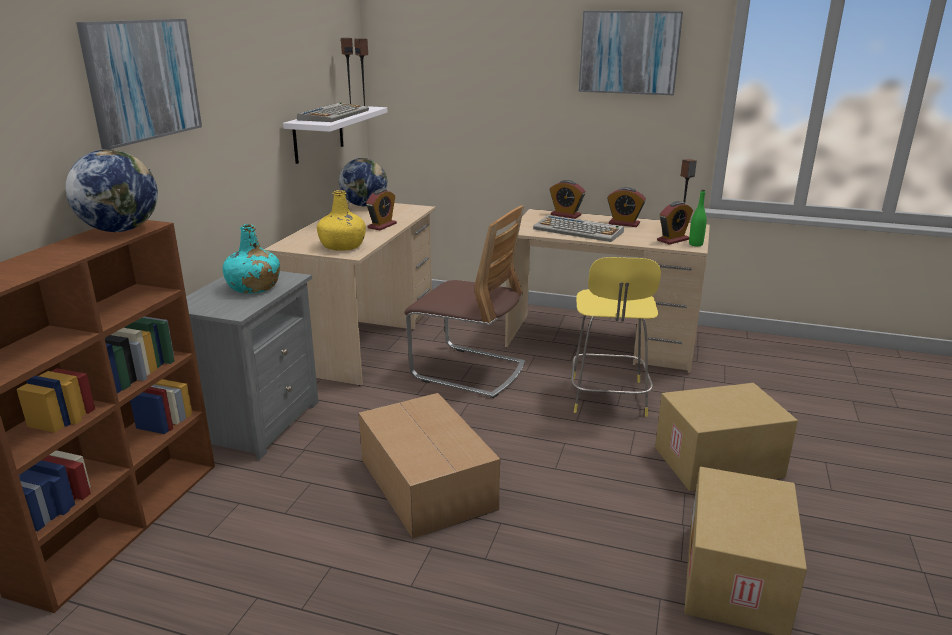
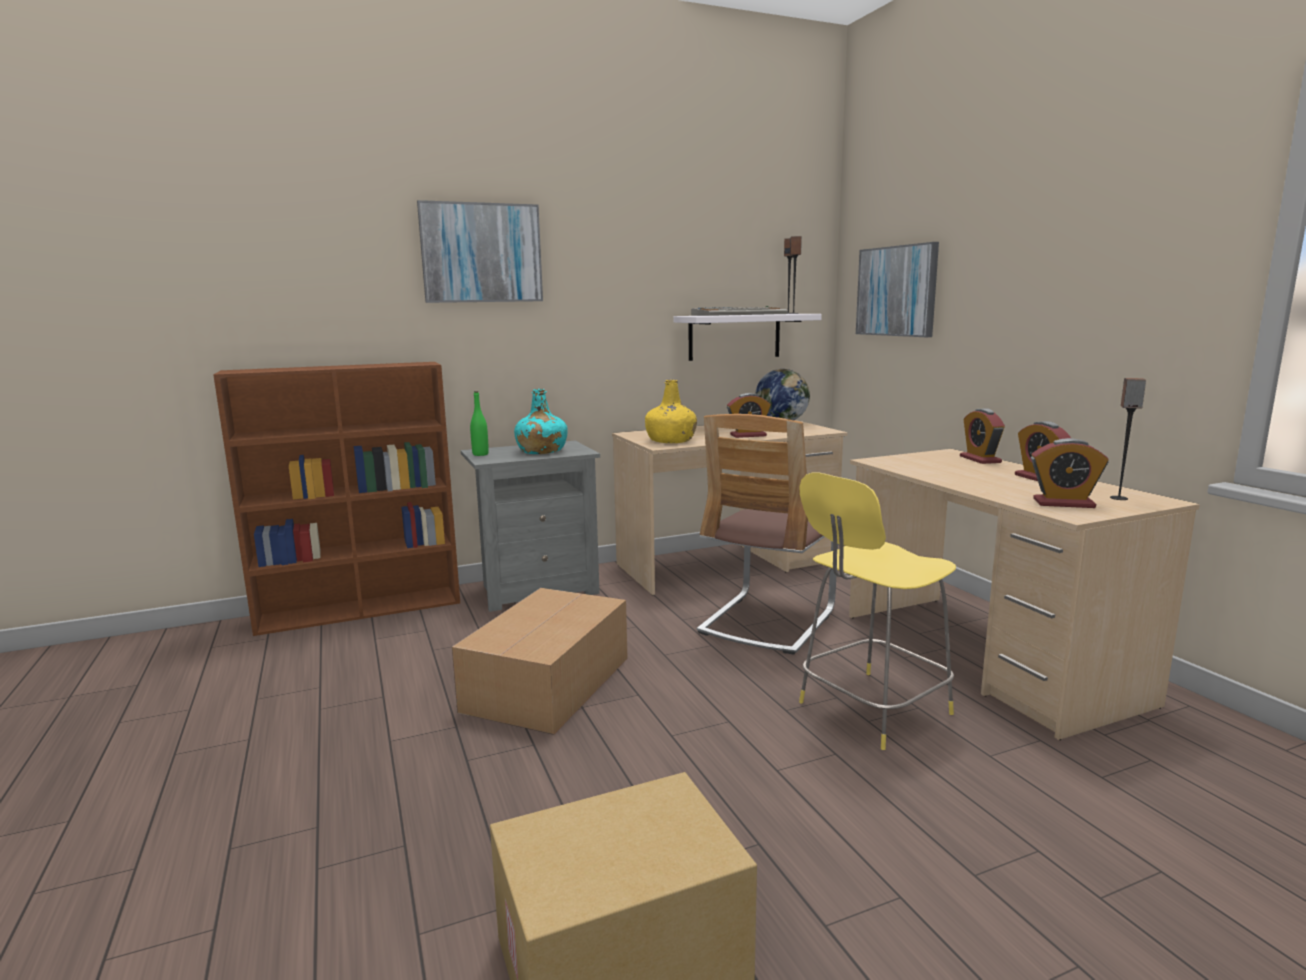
camera: 50 degrees right, 10 degrees down
globe [65,149,158,232] -> none
chair [404,205,525,398] -> chair turned 45 degrees clockwise [697,414,838,655]
keyboard [533,215,624,242] -> none
picture [579,11,683,95] -> picture moved to [856,242,939,337]
cardboard box [655,383,798,491] -> none
green bottle [689,190,707,247] -> green bottle moved to [470,391,489,456]

